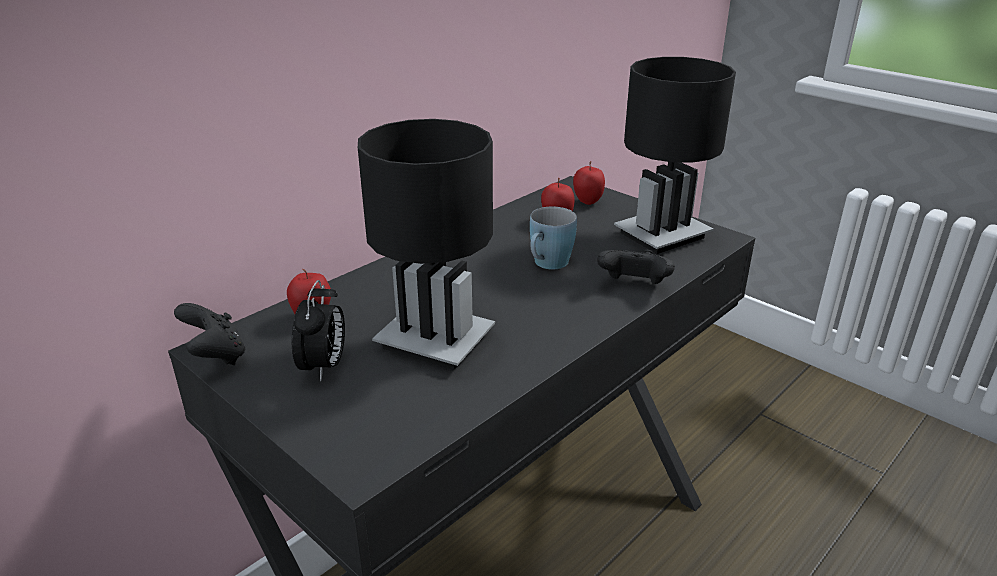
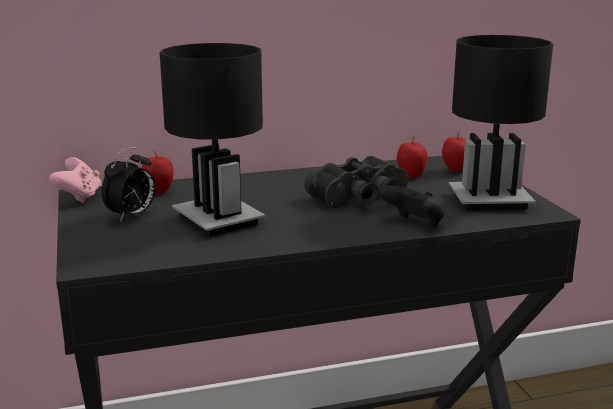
camera: 30 degrees right, 10 degrees down
black game controller [174,303,245,365] -> pink game controller [49,157,102,203]
blue mug [530,207,577,269] -> black binoculars [304,155,408,209]

